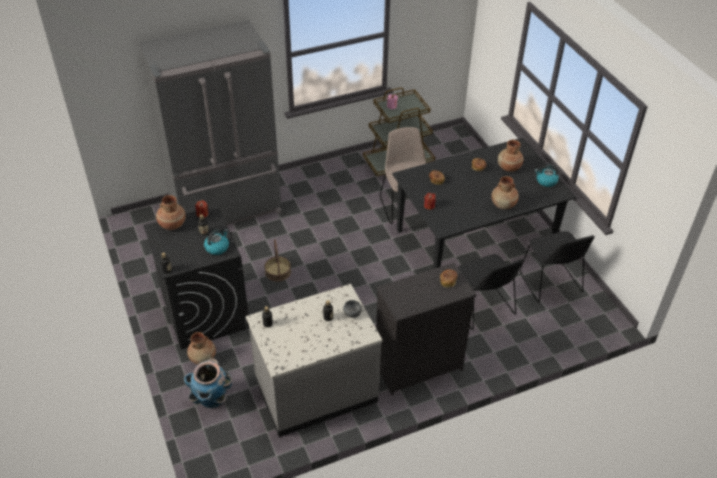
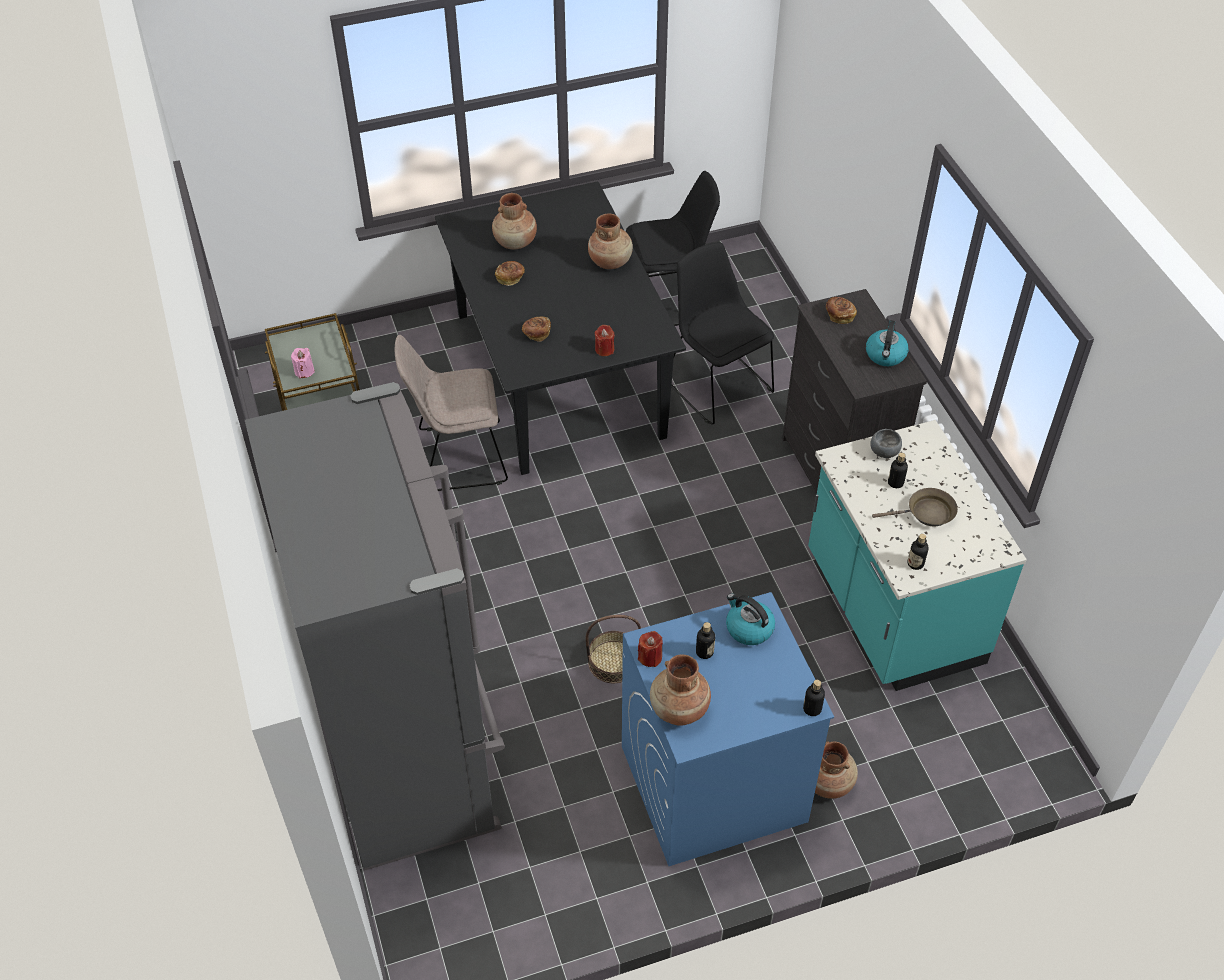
camera: 85 degrees left, 5 degrees up
black washing machine [143,205,249,350] -> blue washing machine [622,592,834,866]
planter [184,359,233,408] -> none
grey counter [246,284,382,437] -> turquoise counter [808,420,1027,691]
black chair [458,254,523,330] -> black chair turned 105 degrees counterclockwise [671,242,774,424]
kettle [534,165,559,187] -> kettle moved to [866,320,909,366]
none -> brown frying pan [872,488,958,526]

